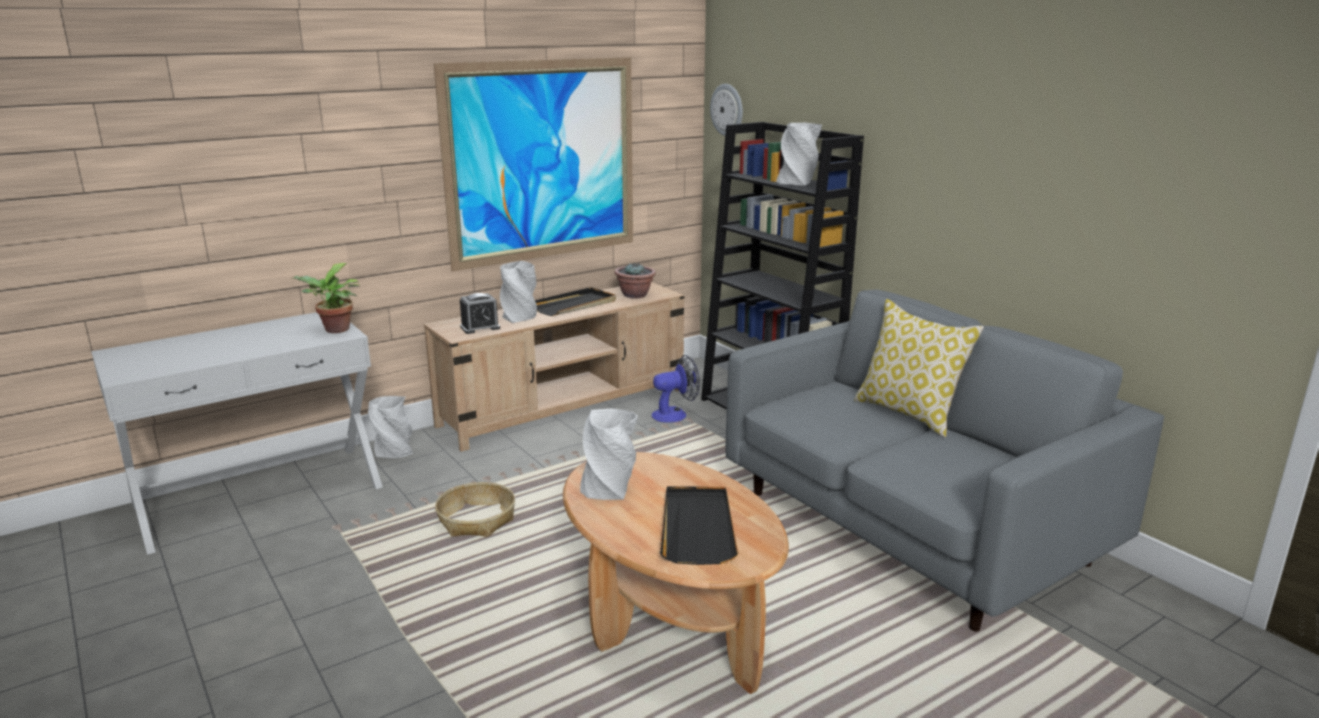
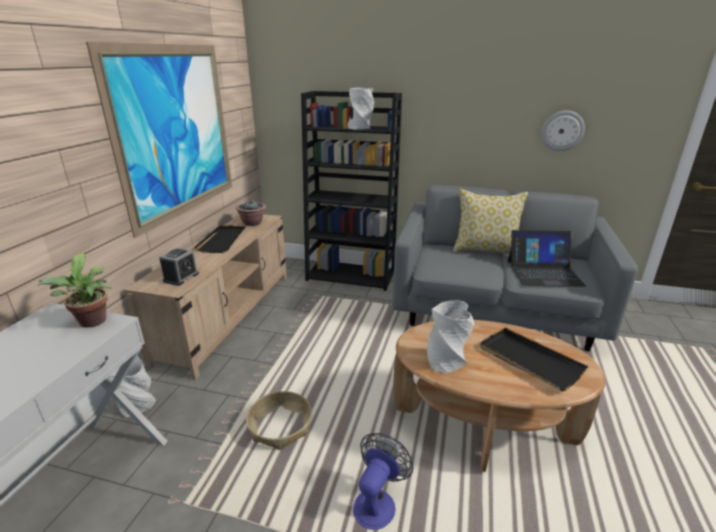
camera: 40 degrees left, 5 degrees up
grey vase [500,261,537,323] -> none
fan [652,355,700,423] -> fan moved to [353,433,413,530]
wall clock [710,84,743,136] -> wall clock moved to [542,111,585,151]
none -> laptop [508,230,586,287]

